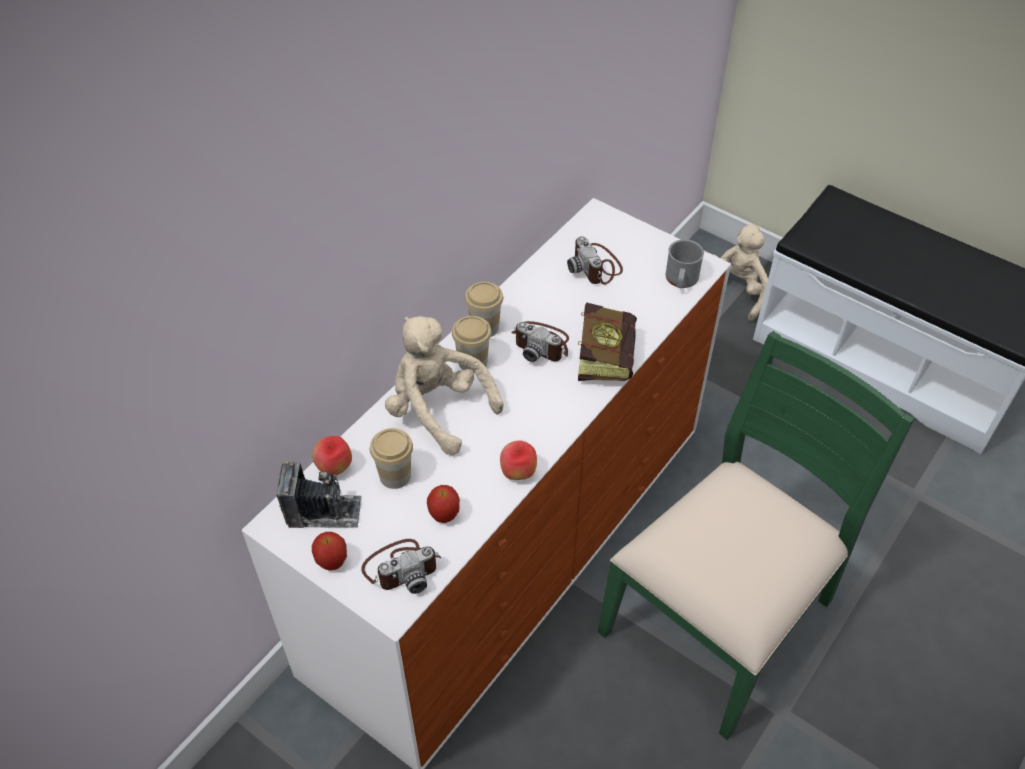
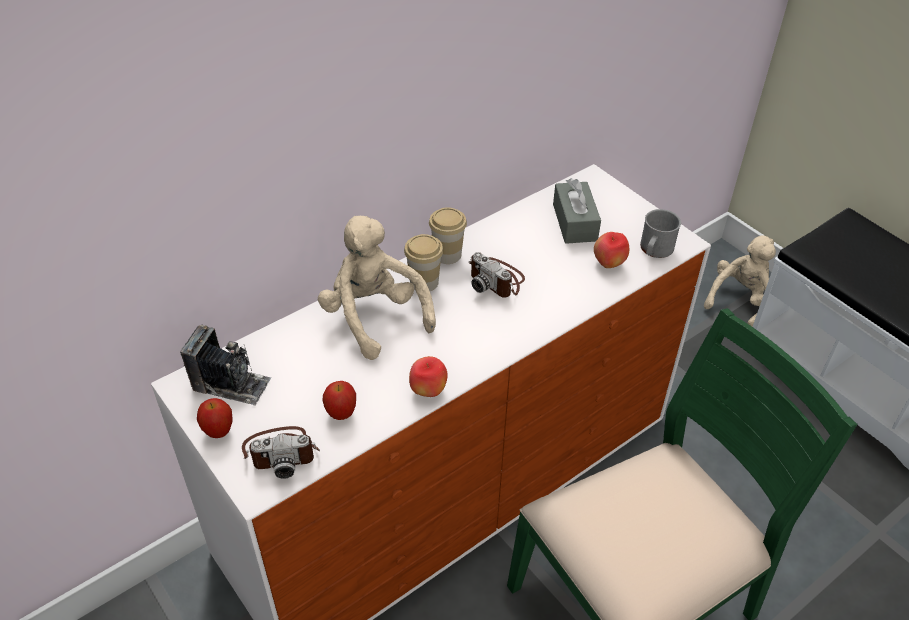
camera: 15 degrees right, 5 degrees down
apple [312,436,352,475] -> apple moved to [594,232,629,268]
cup [370,428,413,489] -> none
camera [567,236,623,285] -> grey tissue box [553,178,601,244]
book [578,302,637,381] -> none

